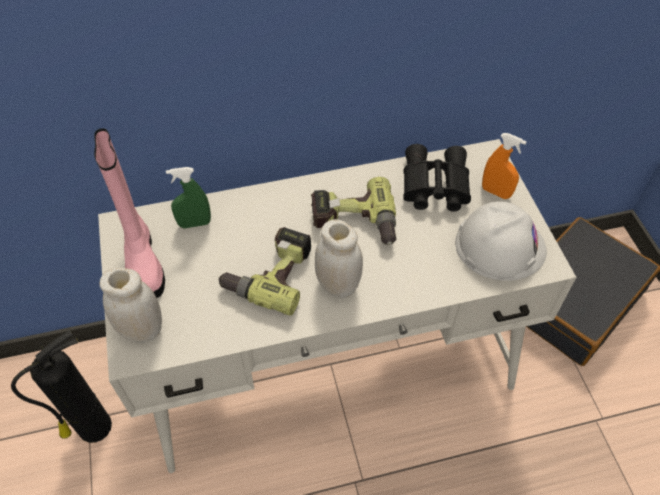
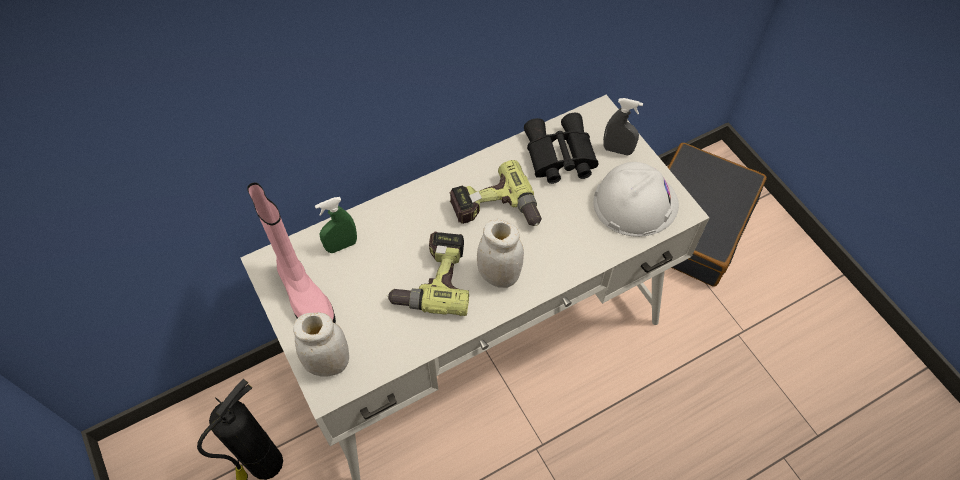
camera: 15 degrees left, 5 degrees up
orange spray bottle [482,133,526,199] -> grey spray bottle [603,98,643,155]

